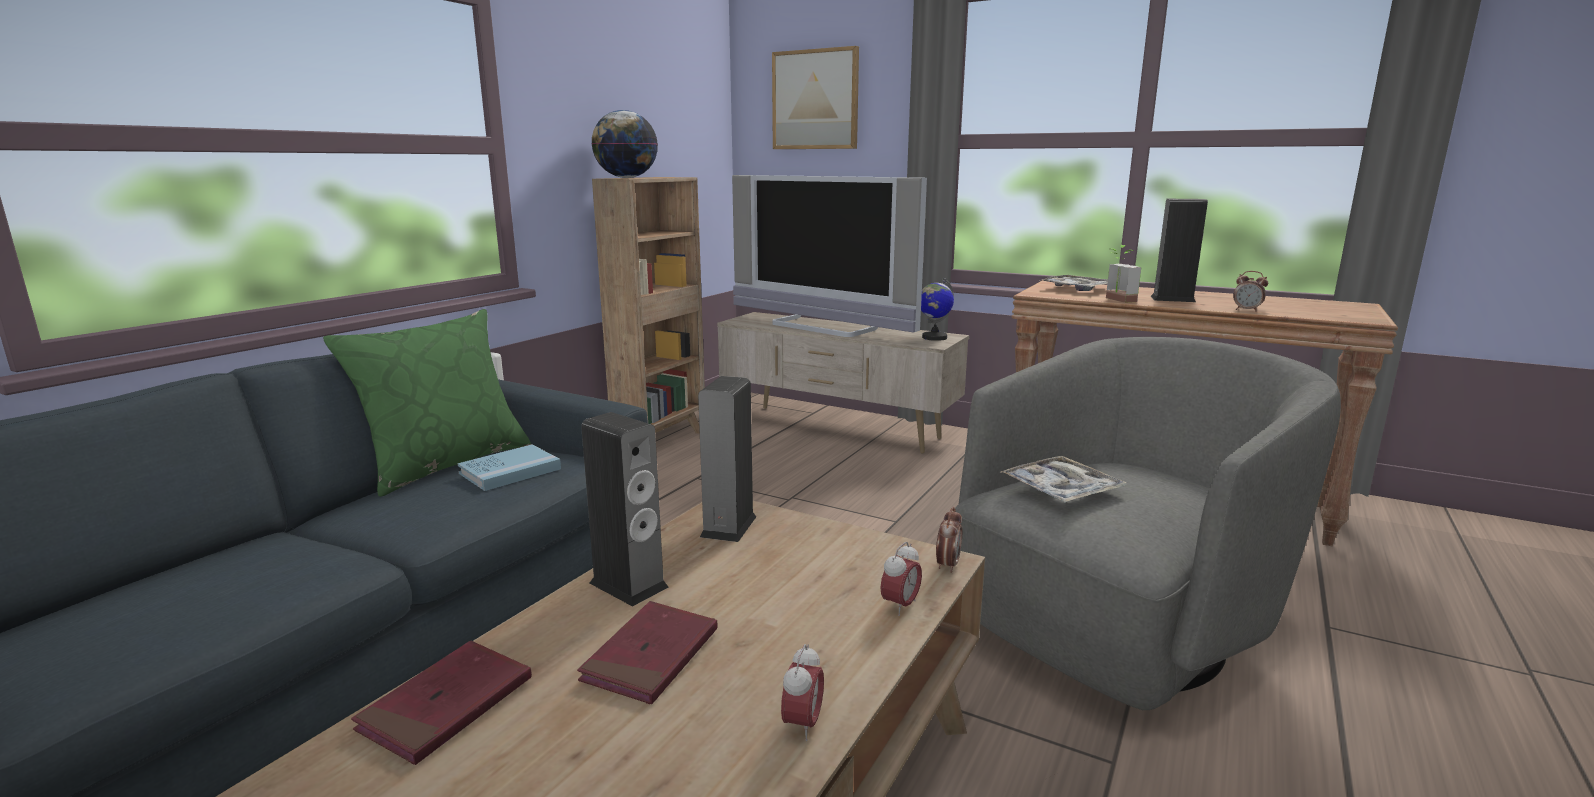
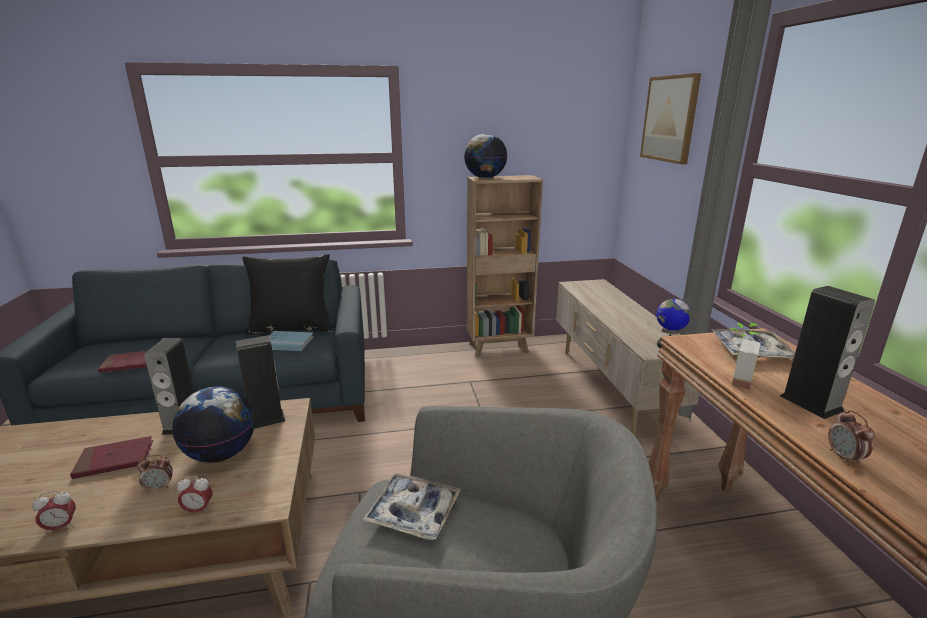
camera: 50 degrees right, 5 degrees up
green pillow [323,309,531,497] -> black pillow [242,254,332,335]
red book [351,641,532,765] -> red book moved to [98,351,147,373]
television [732,175,927,337] -> none
alarm clock [936,507,962,573] -> alarm clock moved to [137,455,173,492]
none -> globe [172,387,255,463]

